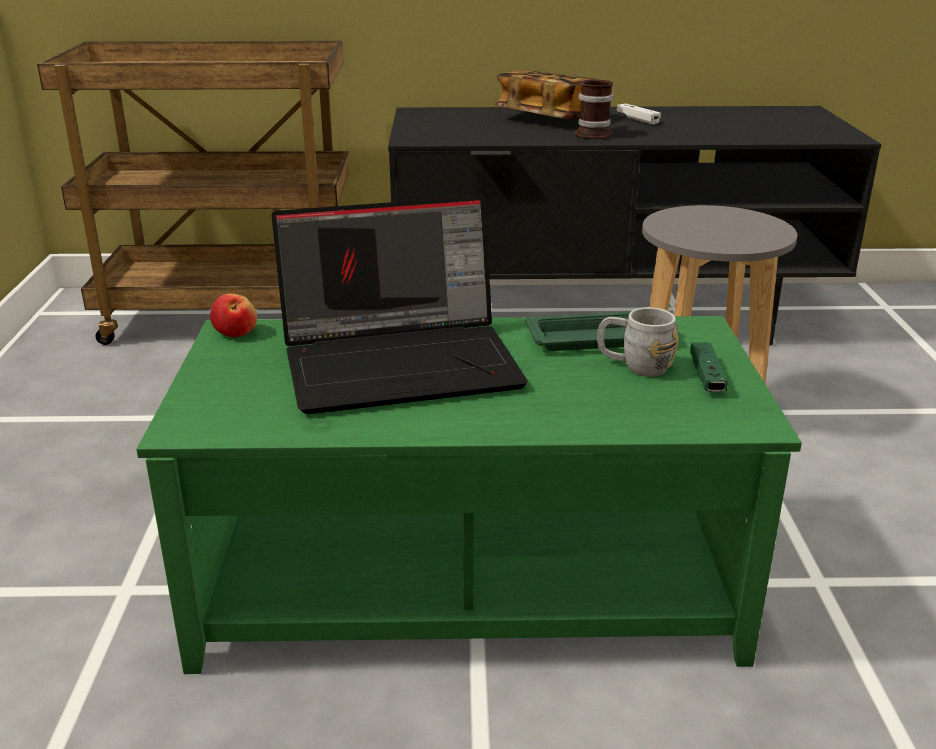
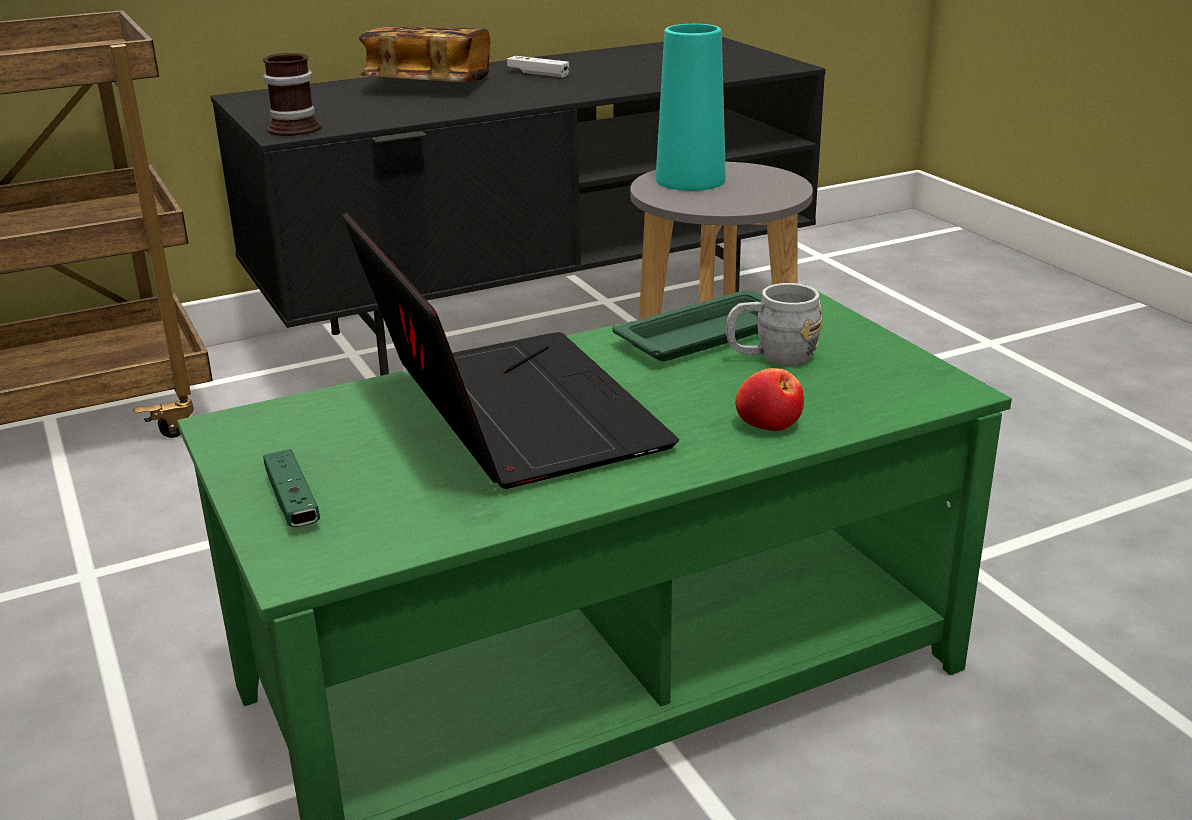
camera: 25 degrees left, 0 degrees up
apple [210,293,257,337] -> apple moved to [735,368,804,431]
laptop [271,196,528,414] -> laptop turned 75 degrees counterclockwise [342,212,679,489]
mug [574,79,614,139] -> mug moved to [263,53,322,136]
green game controller [690,342,728,392] -> green game controller moved to [263,449,320,527]
none -> turquoise vase [656,24,726,191]

